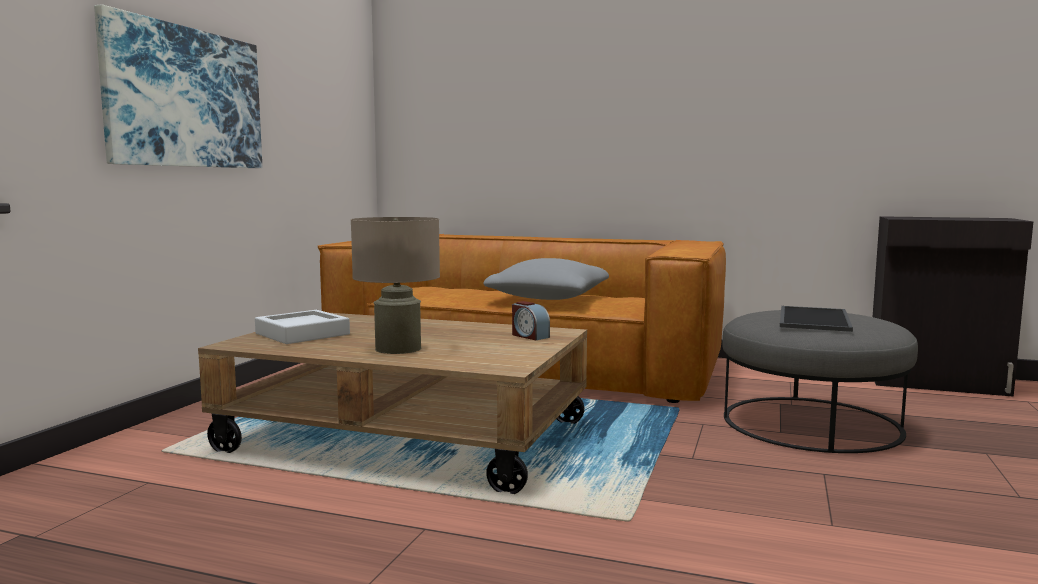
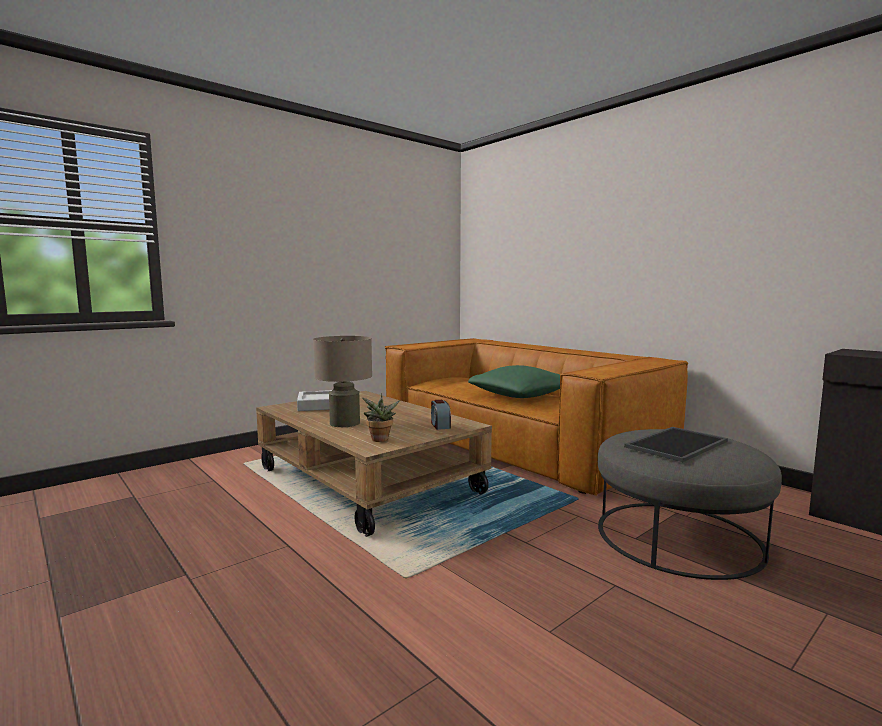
camera: 30 degrees right, 0 degrees up
picture [94,4,262,168] -> none
grey pillow [484,258,609,300] -> green pillow [468,365,560,398]
none -> potted plant [362,393,400,442]

